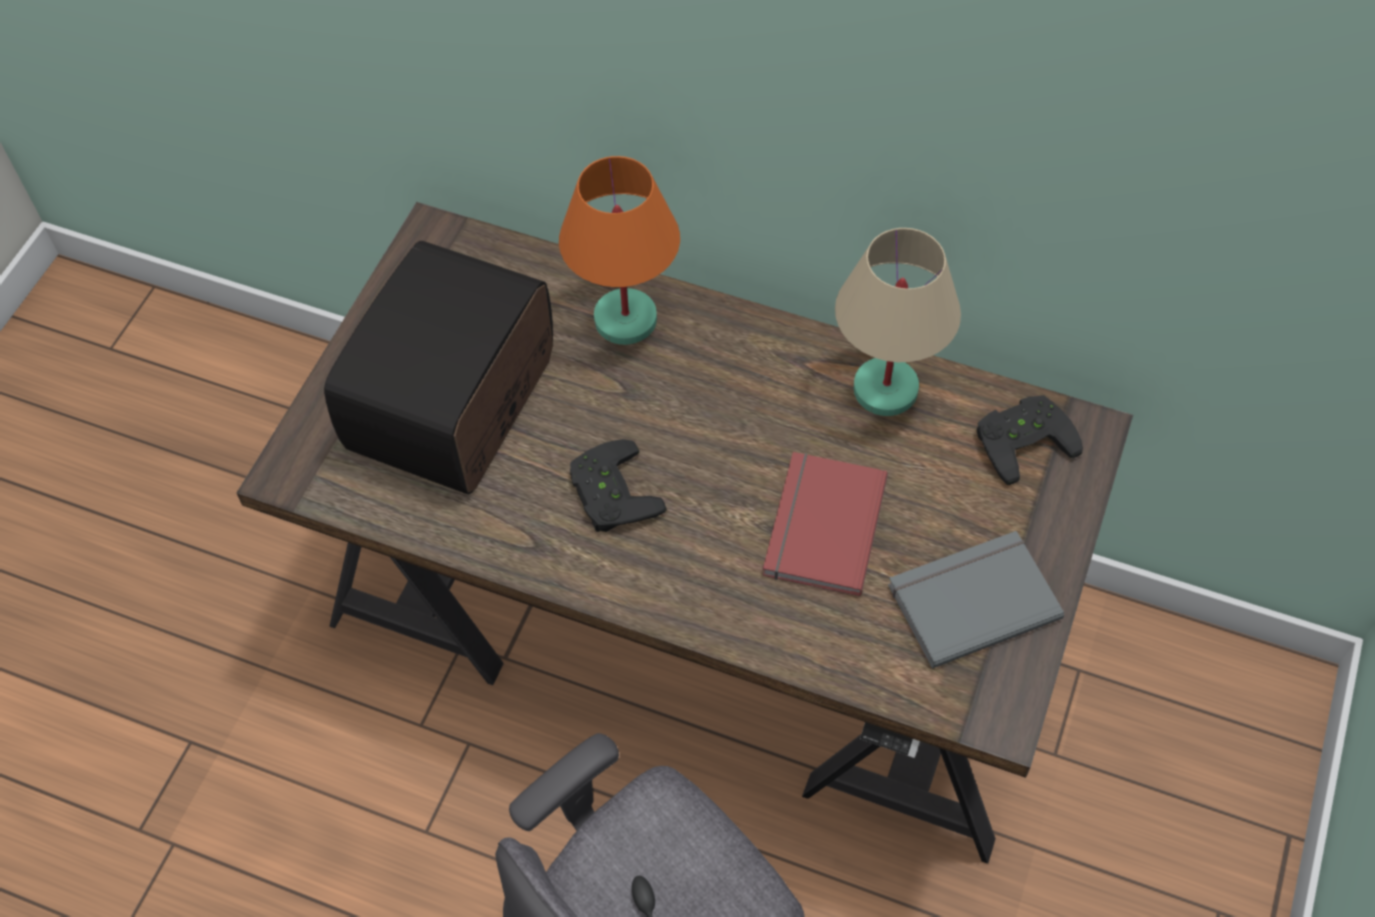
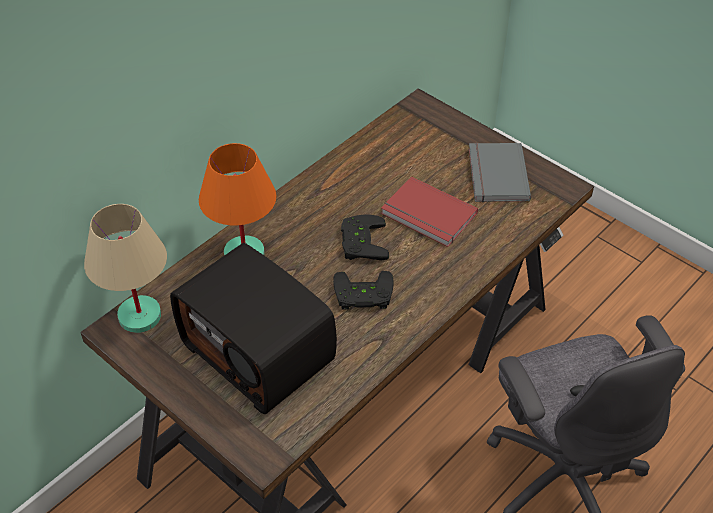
camera: 70 degrees left, 10 degrees down
beige table lamp [835,228,961,416] -> beige table lamp moved to [84,204,167,333]
black game controller [977,395,1083,485] -> black game controller moved to [341,214,389,260]

